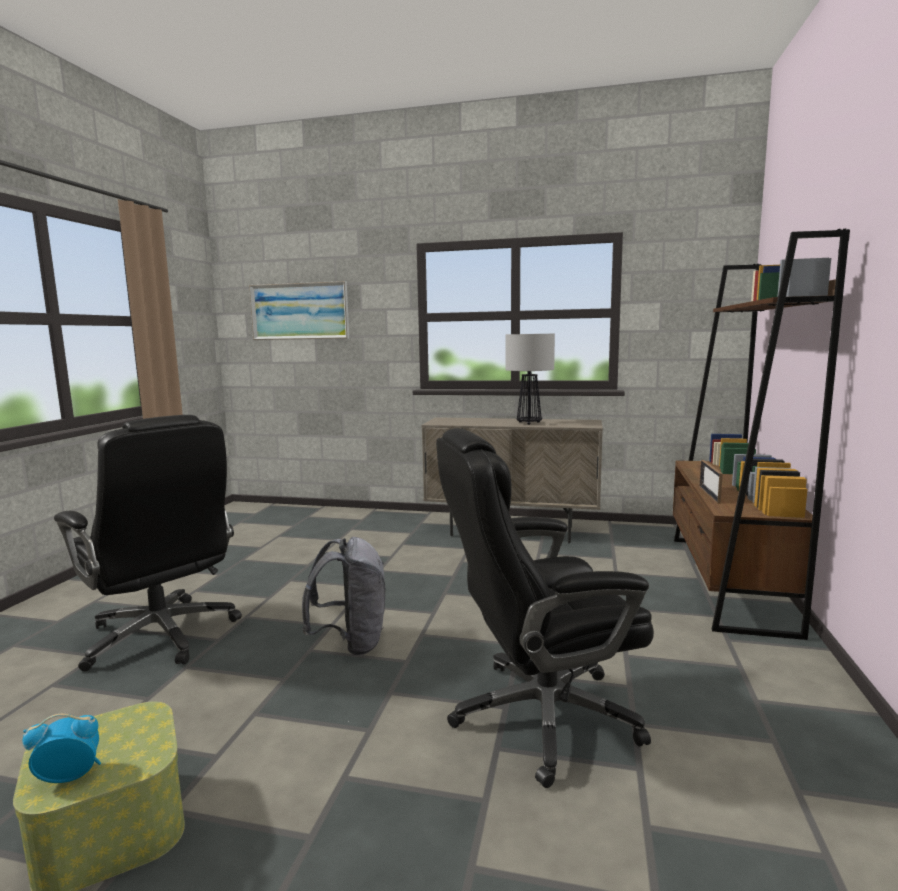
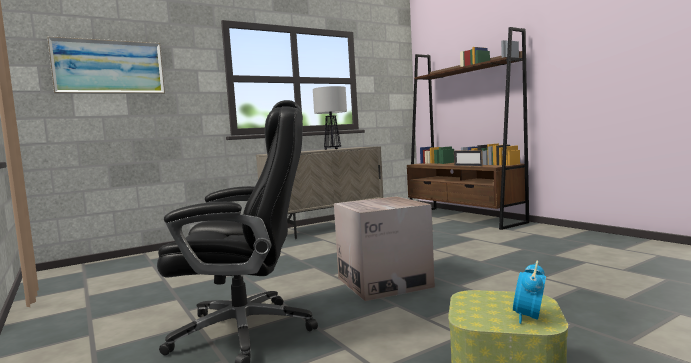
camera: 45 degrees left, 5 degrees down
grey backpack [302,537,385,656] -> cardboard box [334,196,435,301]
black office chair [436,428,654,788] -> none

